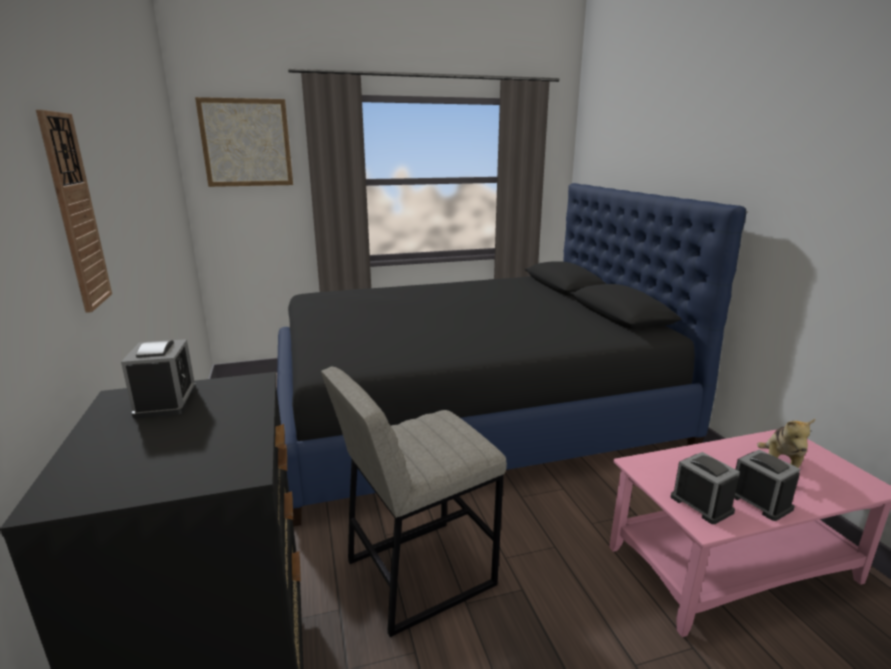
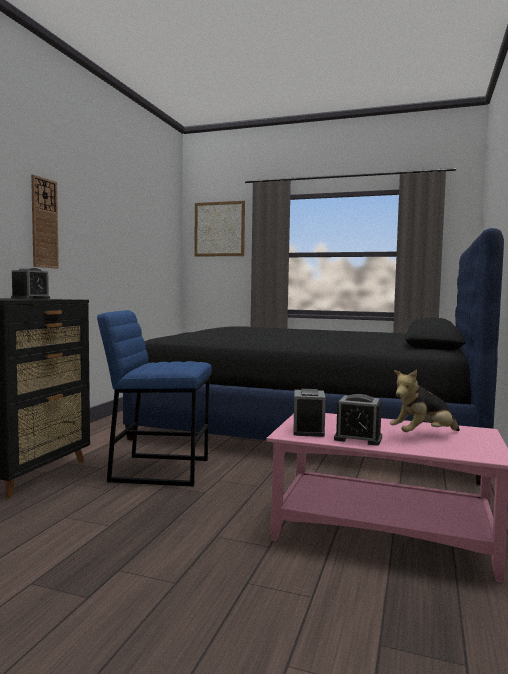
camera: 35 degrees right, 15 degrees down
grey chair [321,366,507,637] -> blue chair [97,310,212,486]
alarm clock [734,449,800,521] -> alarm clock turned 105 degrees clockwise [334,394,382,445]

